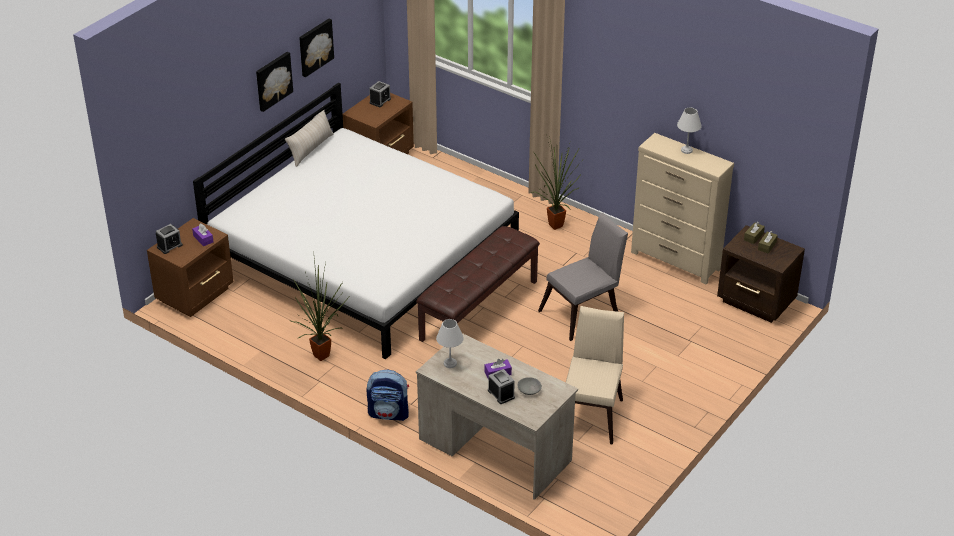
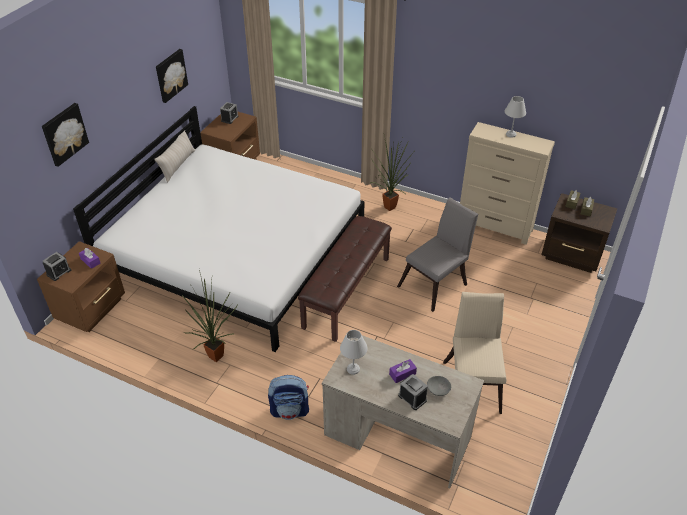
camera: 10 degrees left, 5 degrees up
picture [256,52,293,112] -> picture moved to [42,103,89,167]

